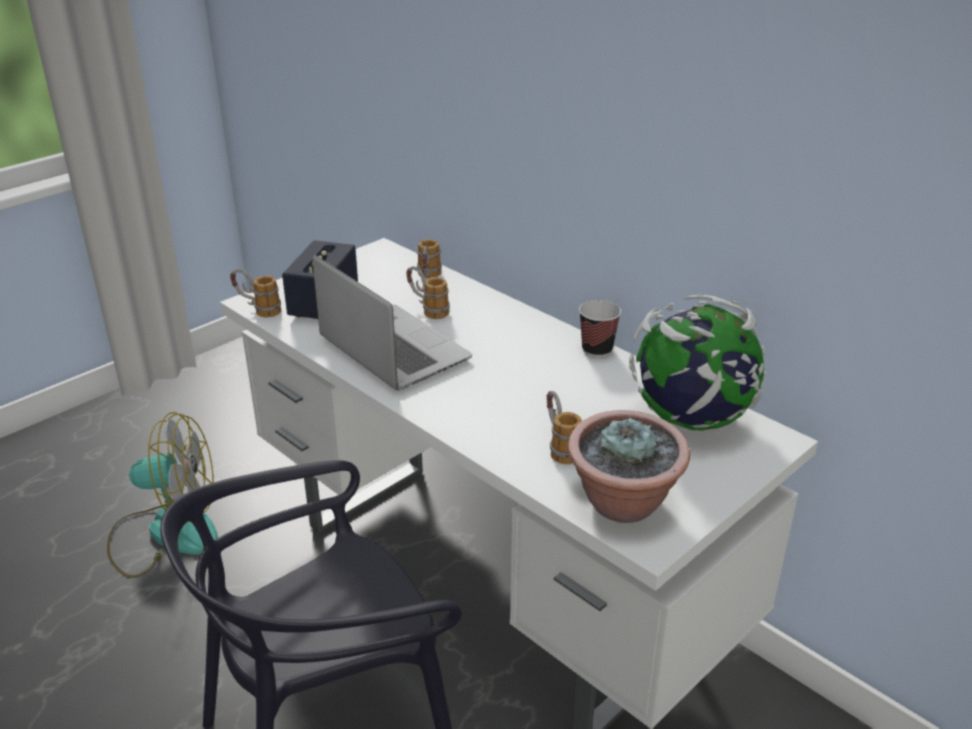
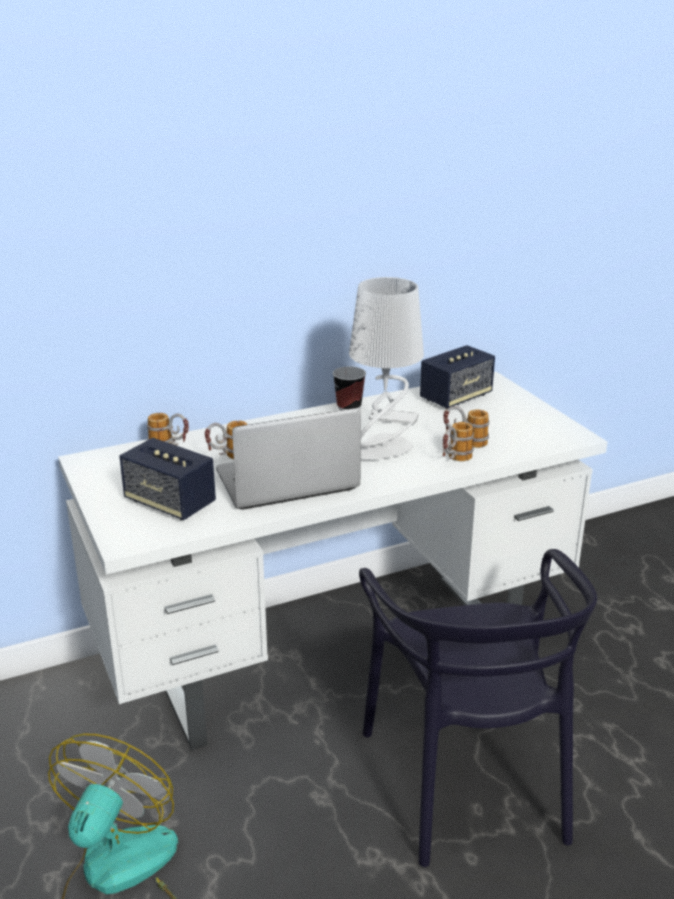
camera: 70 degrees left, 5 degrees down
mug [230,269,281,318] -> mug moved to [443,422,474,461]
potted plant [568,410,690,523] -> none
globe [629,295,766,433] -> speaker [420,345,495,409]
none -> grey table lamp [349,277,424,460]
none -> phone [369,409,418,424]

